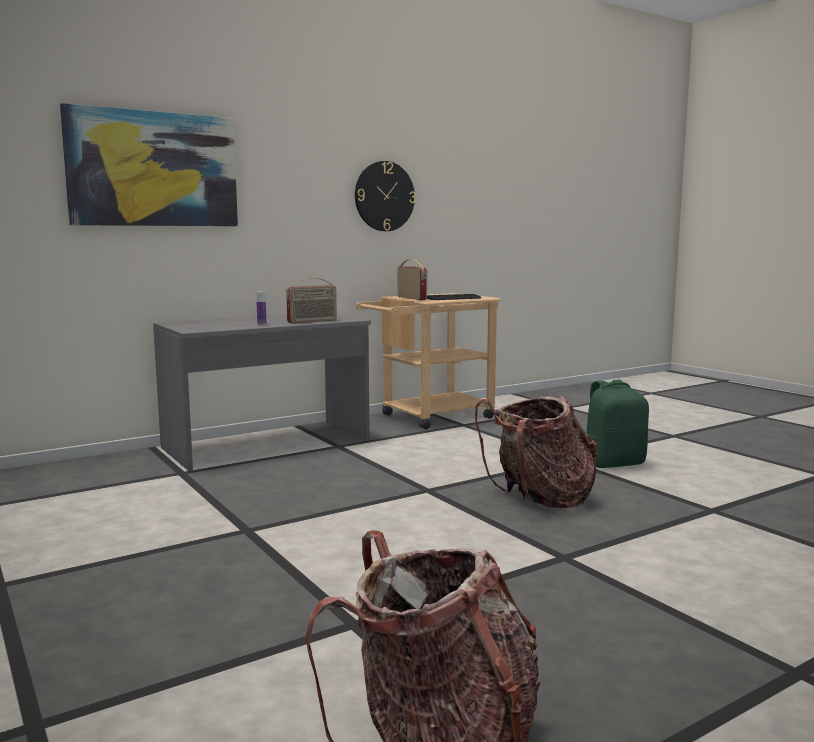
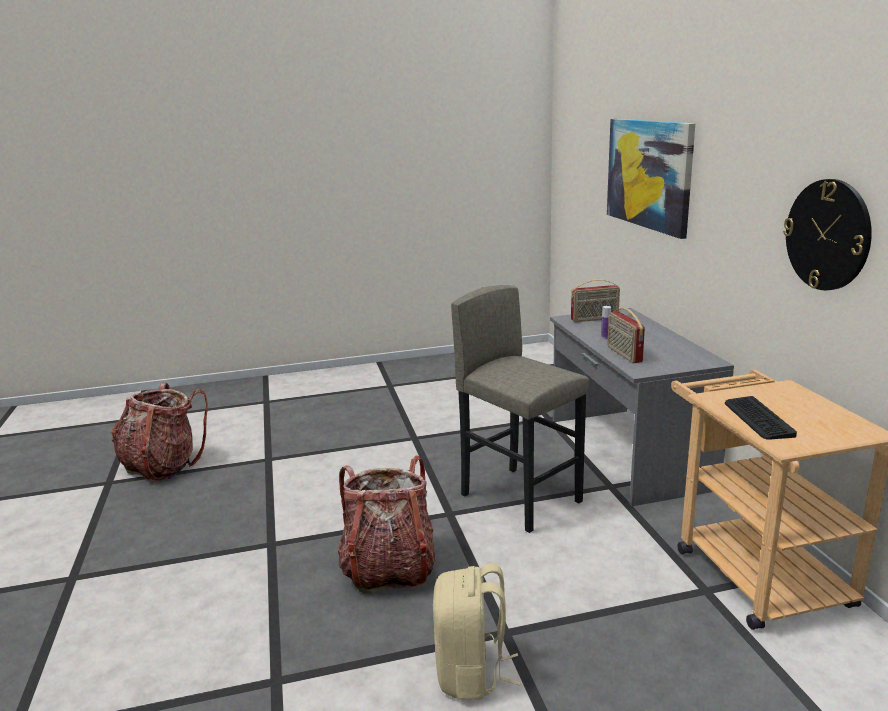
camera: 110 degrees right, 10 degrees up
radio [398,259,427,300] -> radio moved to [571,279,620,322]
green backpack [586,380,649,468] -> beige backpack [433,563,521,700]
none -> grey stool [451,285,589,533]

